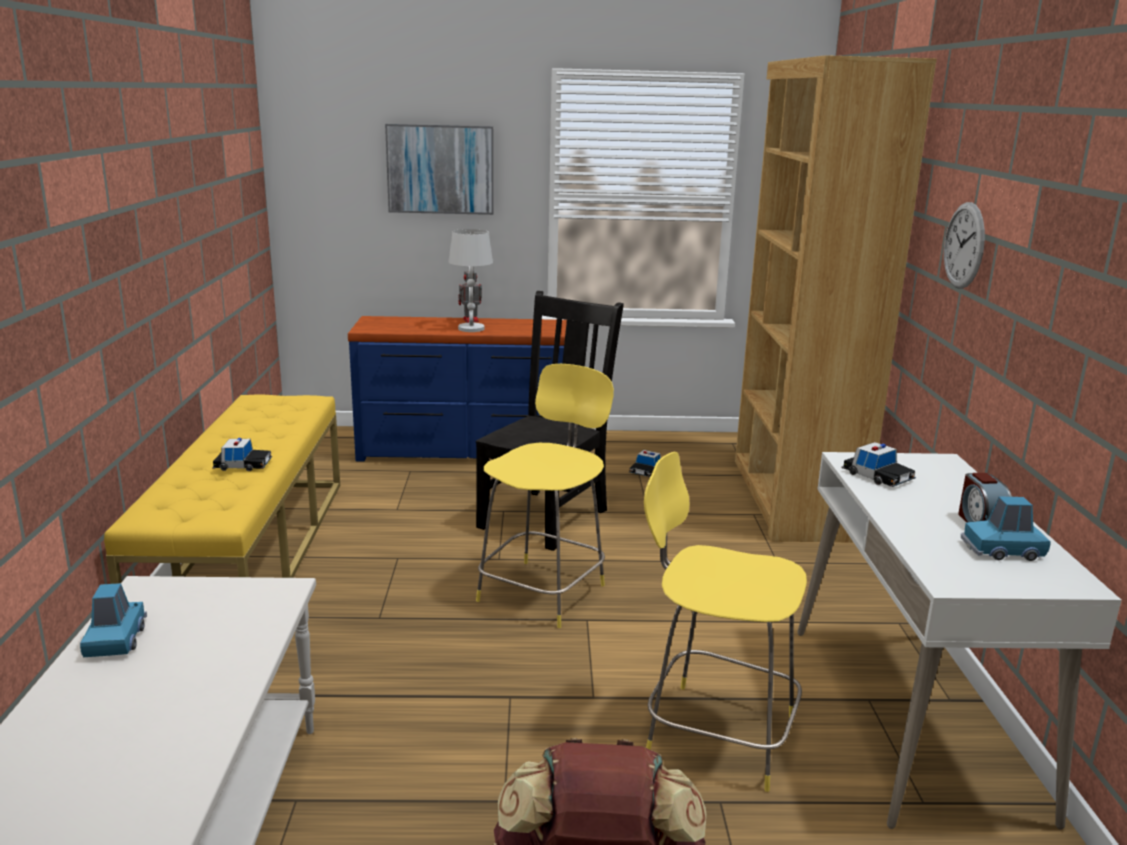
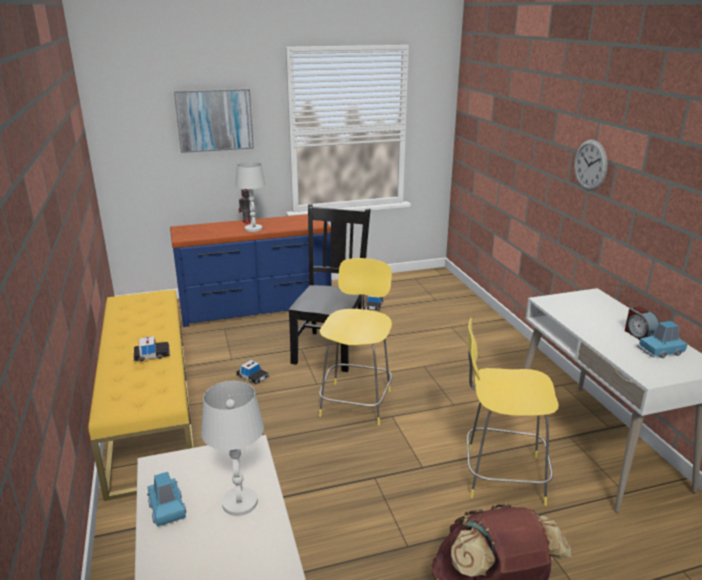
camera: 15 degrees left, 5 degrees up
brown bookcase [735,55,937,543] -> none
toy car [841,442,916,487] -> toy car moved to [236,360,269,384]
none -> white table lamp [201,381,264,516]

